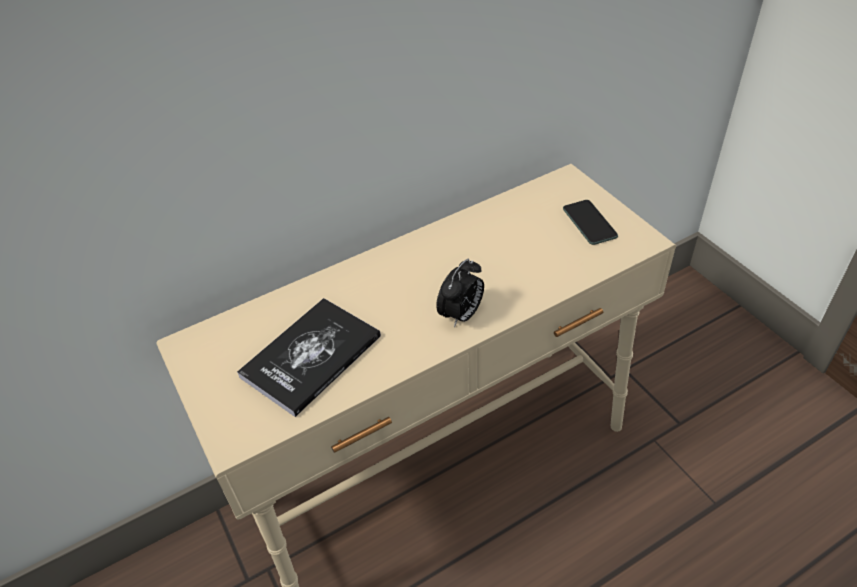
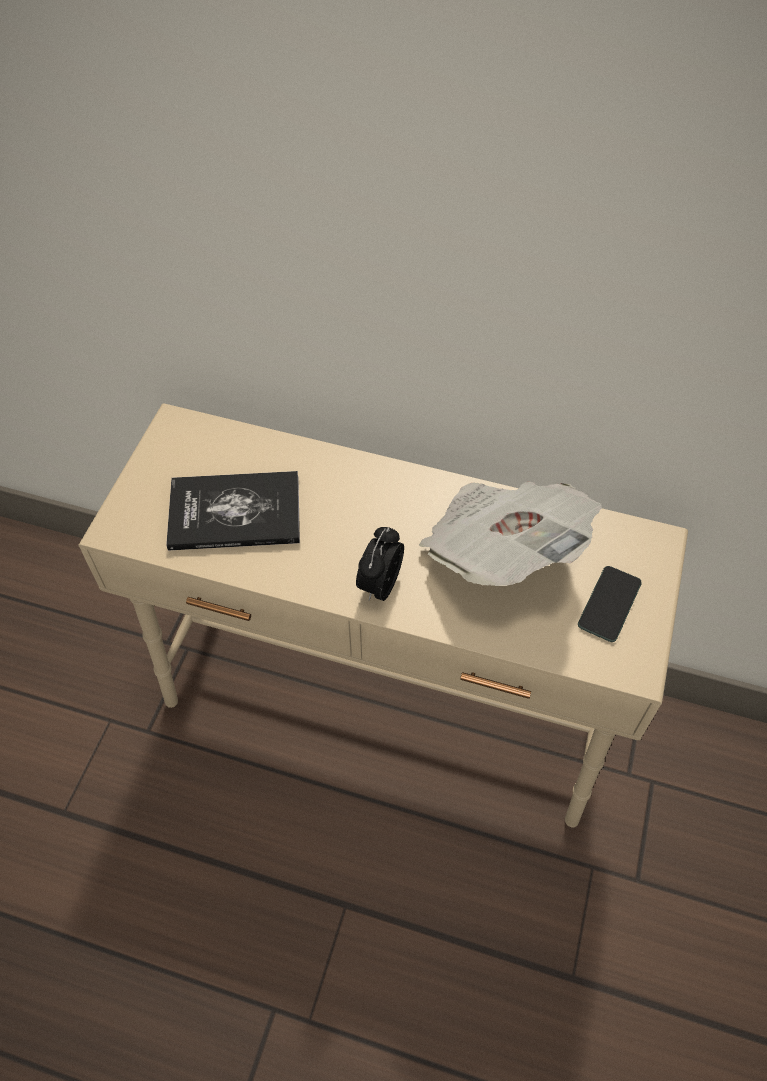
camera: 45 degrees right, 10 degrees up
alarm clock [436,259,484,327] -> alarm clock turned 120 degrees clockwise [356,527,404,601]
none -> newspaper [419,482,602,586]

